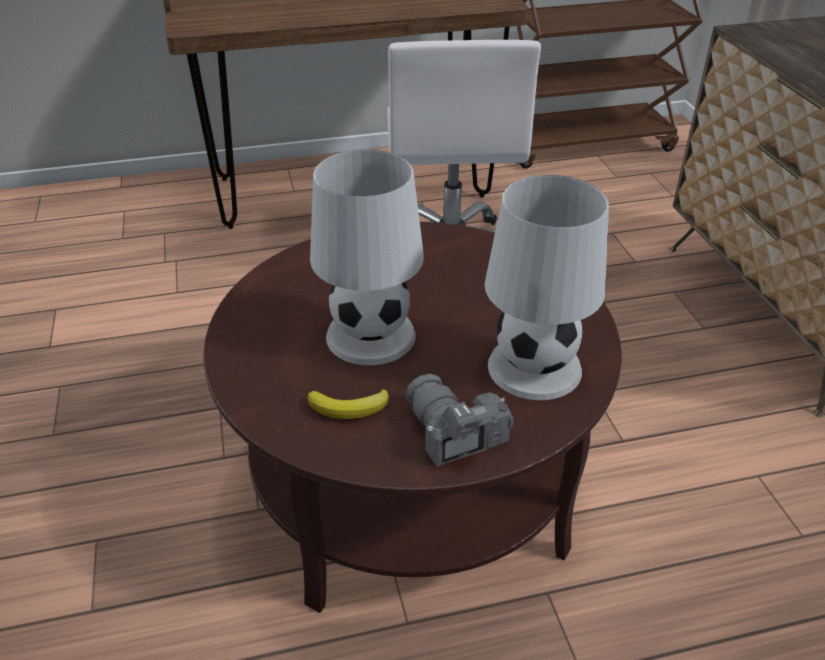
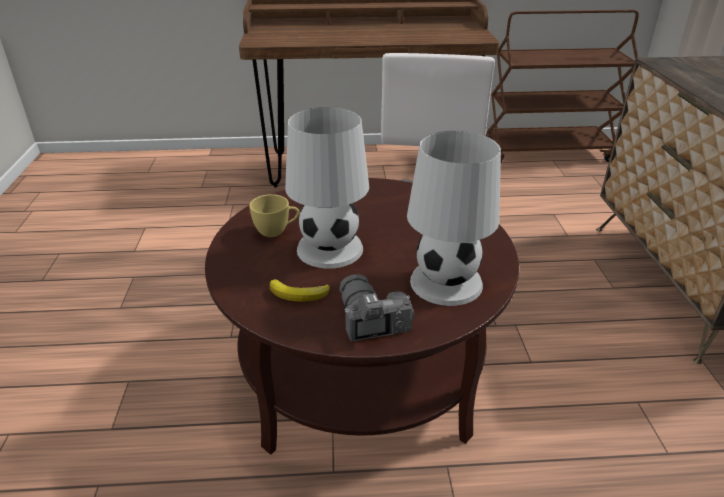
camera: 10 degrees right, 5 degrees down
none -> yellow cup [249,194,299,237]

